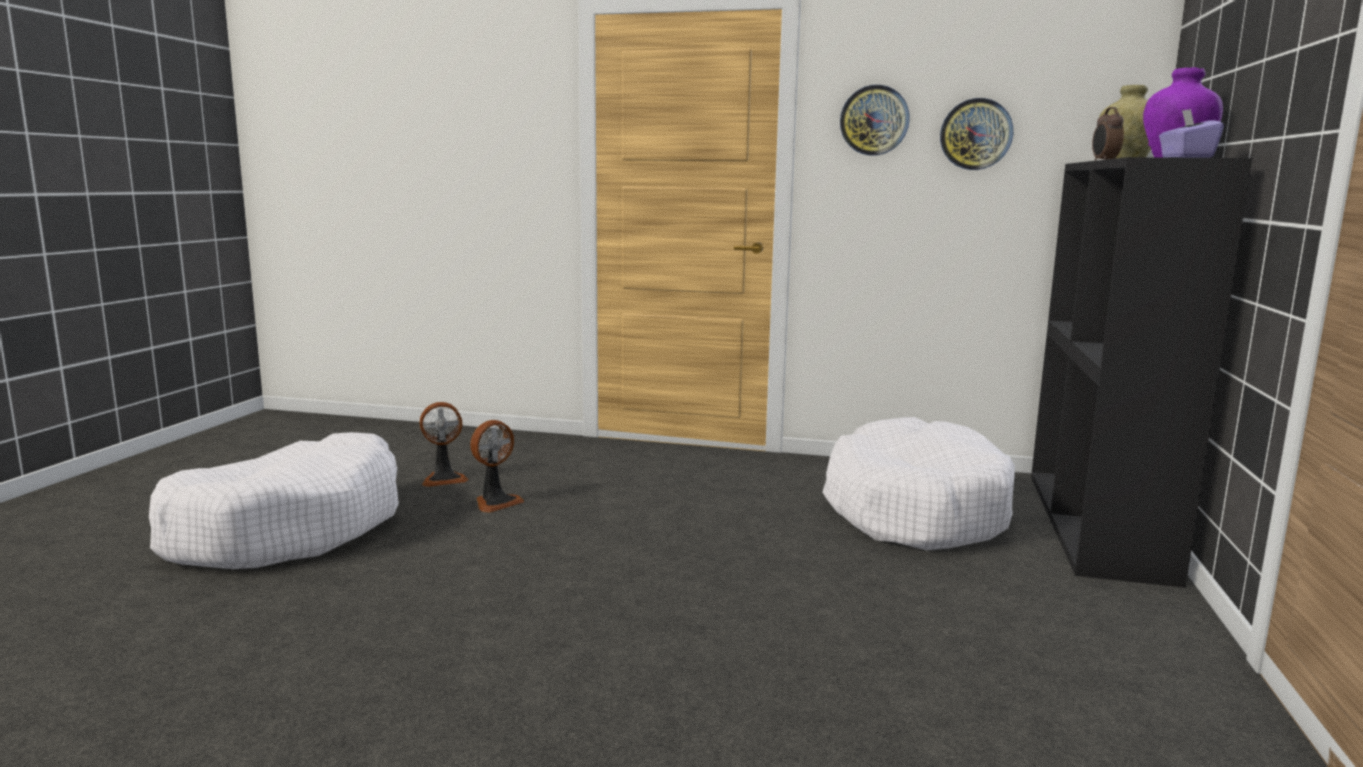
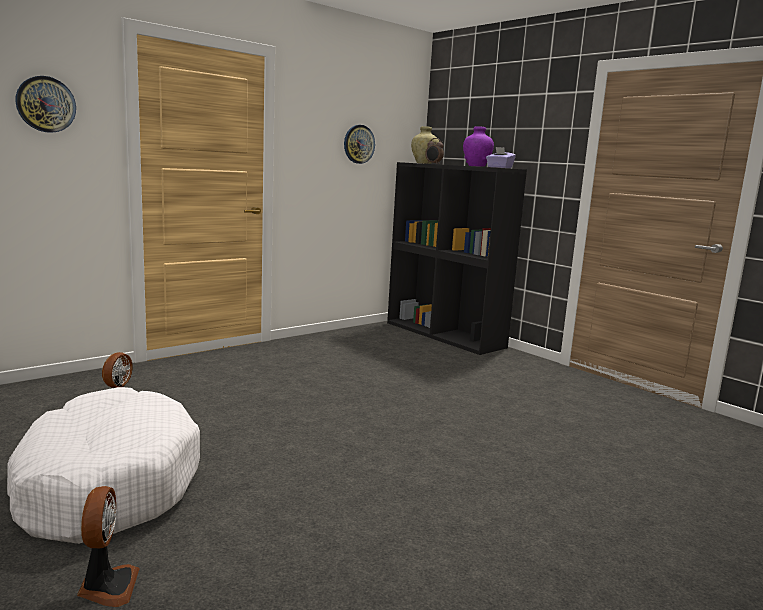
camera: 55 degrees left, 0 degrees up
fan [470,420,524,513] -> fan moved to [77,486,140,607]
white dog bed [822,417,1015,550] -> none
wall clock [840,85,910,156] -> wall clock moved to [15,76,76,133]

